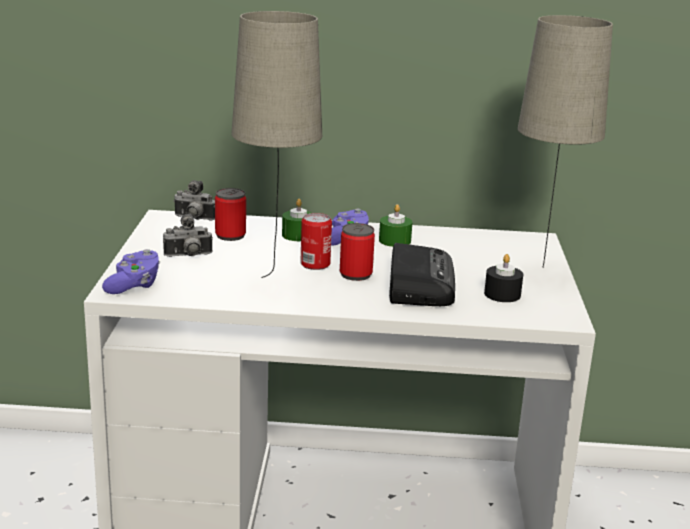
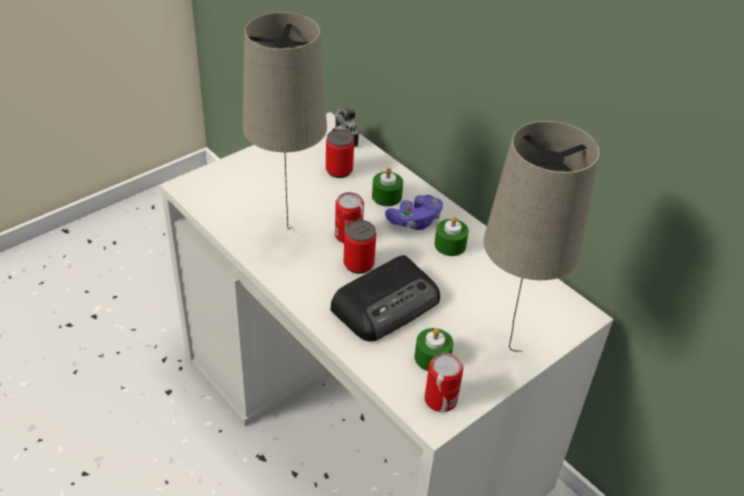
camera: 45 degrees right, 20 degrees up
purple game controller [102,249,160,294] -> none
camera [163,214,213,257] -> none
black candle [484,254,523,302] -> green candle [415,328,453,371]
none -> can [425,353,463,412]

